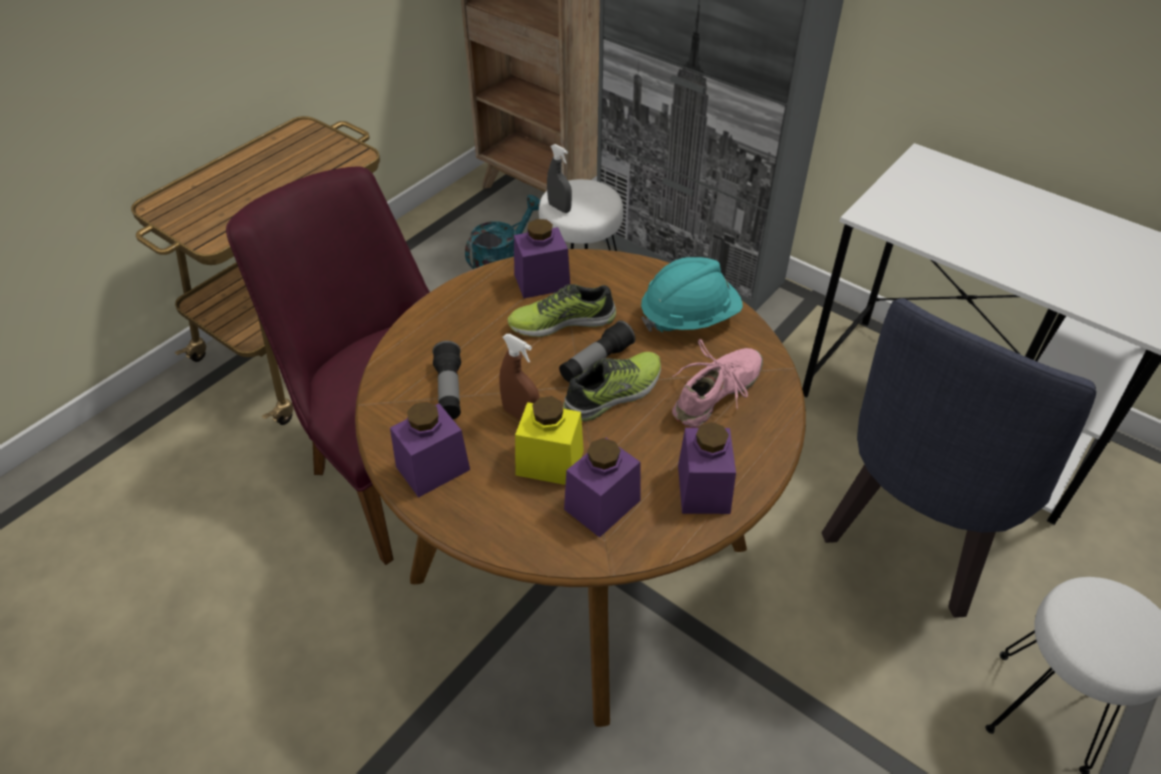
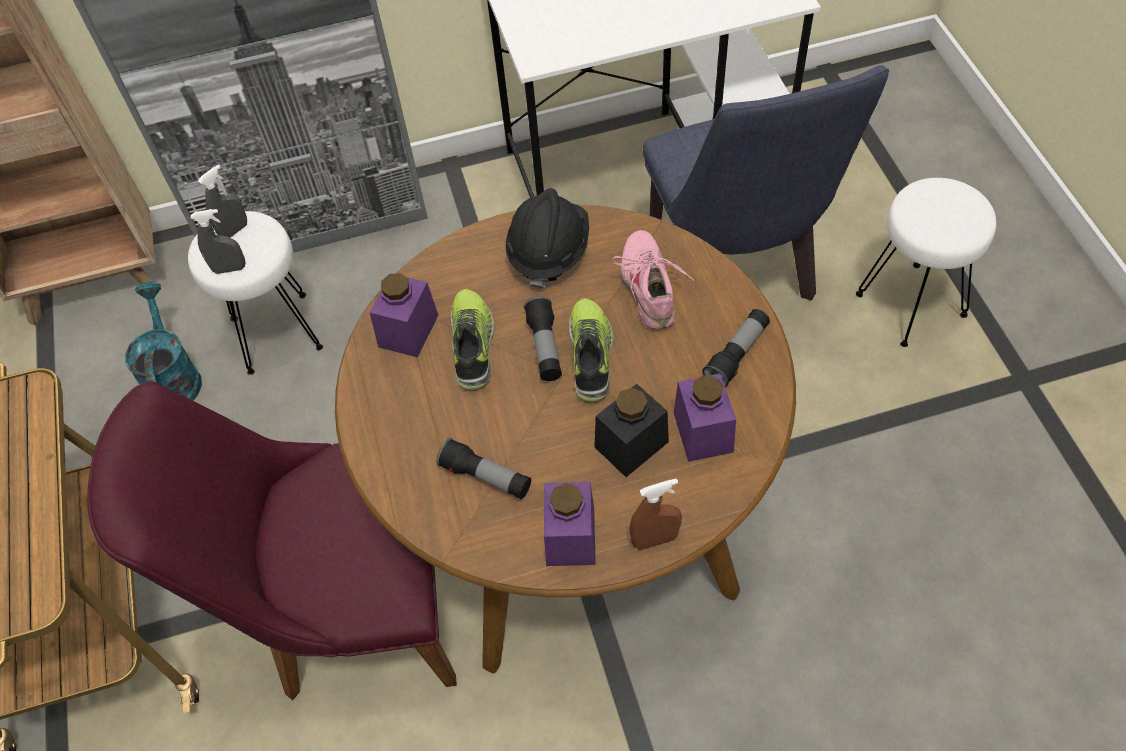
camera: 50 degrees left, 10 degrees up
brown spray bottle [499,334,540,420] -> brown spray bottle moved to [630,478,682,550]
shoe [508,284,616,337] -> shoe turned 150 degrees clockwise [451,289,495,390]
yellow jar [515,396,584,485] -> black jar [594,384,669,477]
turquoise hard hat [641,257,743,333] -> black hard hat [506,188,589,289]
purple jar [678,422,736,514] -> flashlight [702,309,770,388]
none -> grey spray bottle [198,164,247,238]

